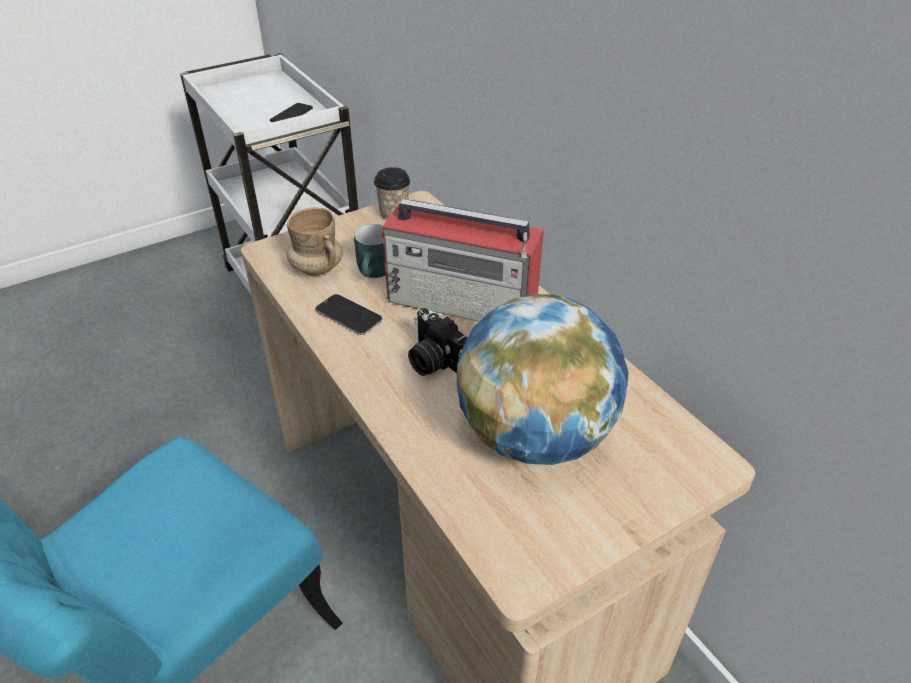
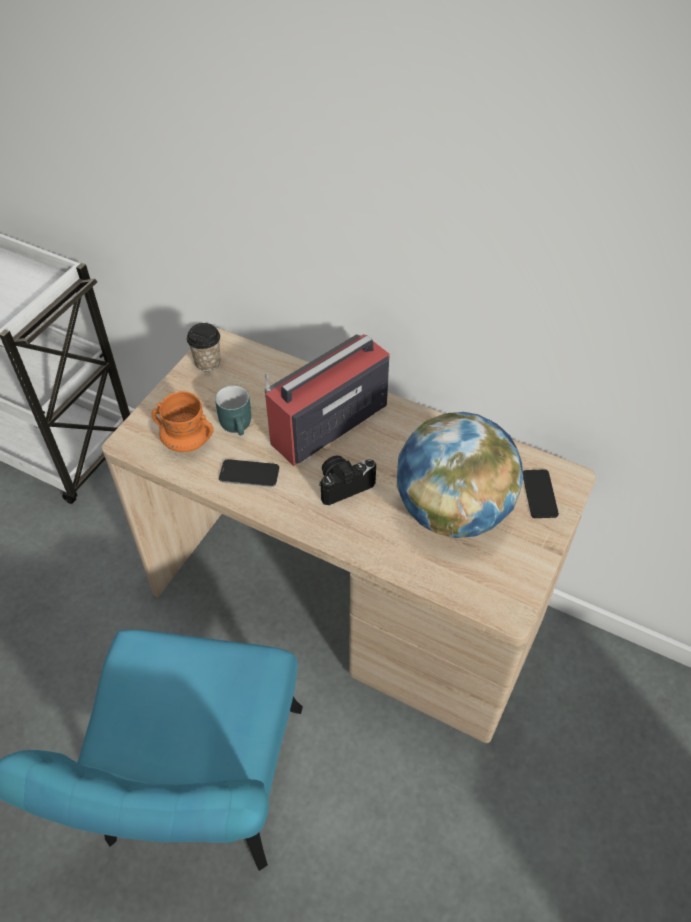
camera: 30 degrees left, 10 degrees up
phone [270,103,313,122] -> phone moved to [523,470,559,518]
beige mug [287,207,343,276] -> orange mug [151,391,214,452]
radio [382,199,544,322] -> radio turned 150 degrees clockwise [265,334,390,466]
camera [408,308,468,376] -> camera turned 135 degrees clockwise [319,455,376,505]

